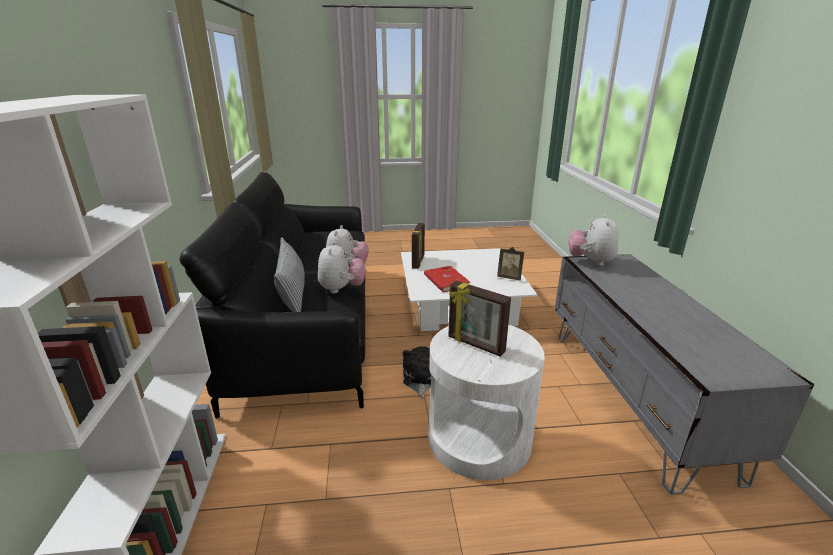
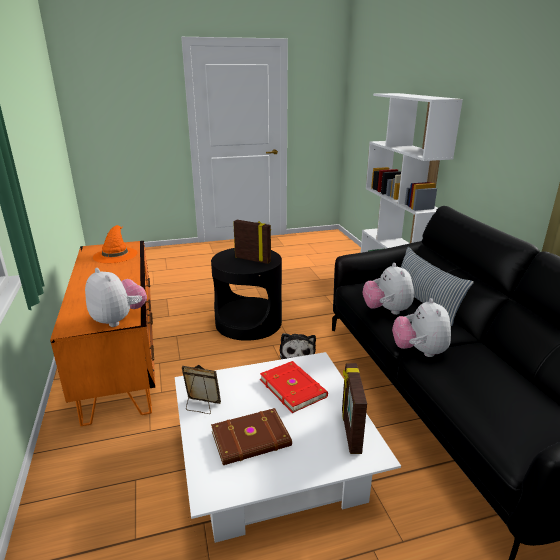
camera: 170 degrees right, 0 degrees up
white side table [428,325,545,480] -> black side table [211,248,282,341]
grey tv stand [555,254,814,494] -> orange tv stand [50,241,155,426]
plush toy [568,214,619,266] -> plush toy turned 45 degrees counterclockwise [85,268,147,327]
none -> orange hat [93,225,137,263]
none -> brown book [211,408,292,465]

